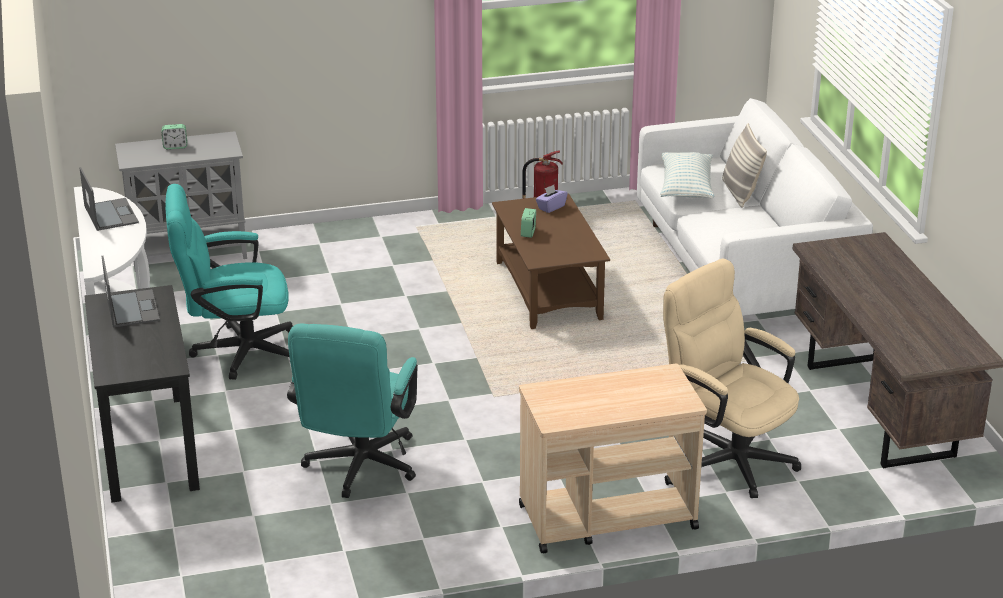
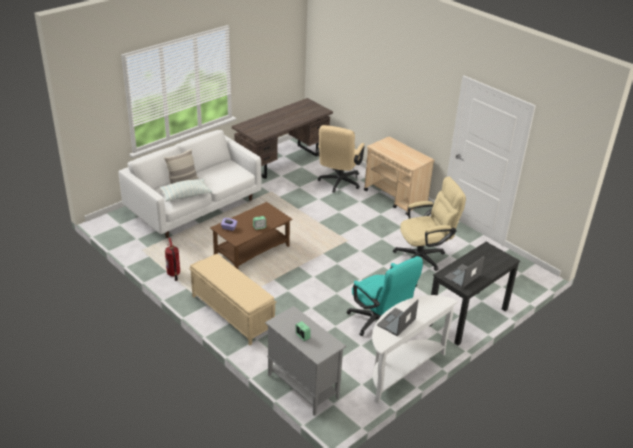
camera: 120 degrees left, 5 degrees up
turquoise office chair [287,324,418,498] -> beige office chair [393,177,466,271]
none -> beige bench [189,254,276,346]

